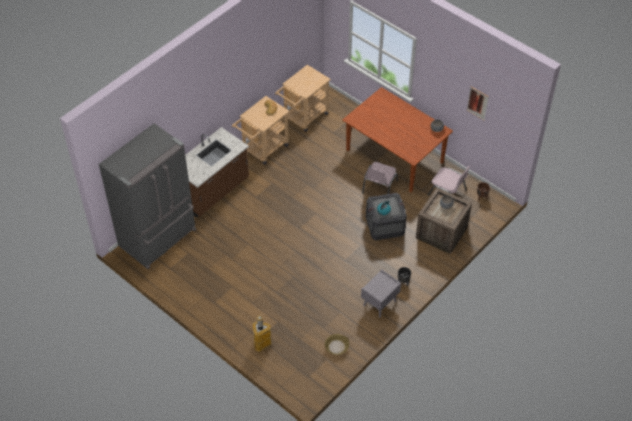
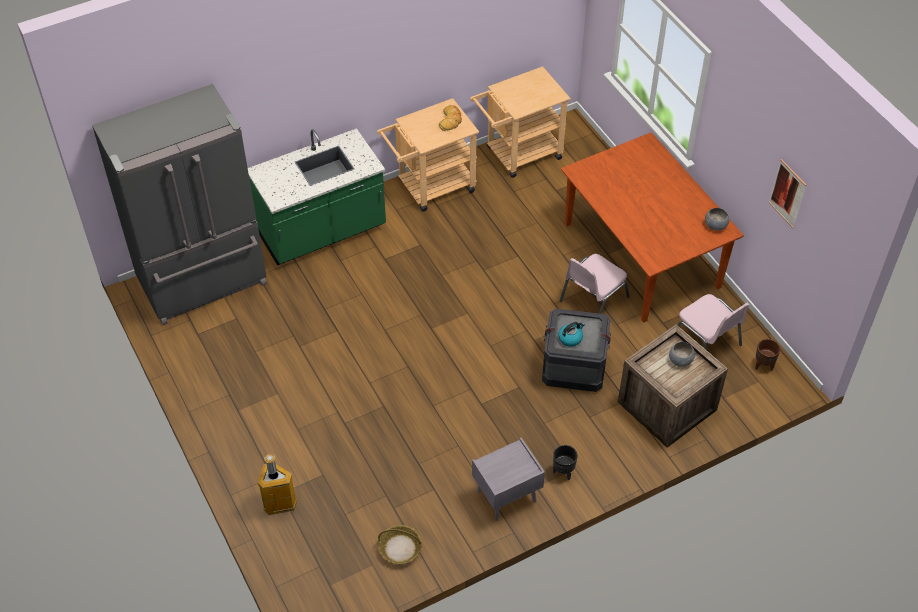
camera: 20 degrees right, 0 degrees up
brown counter [185,127,249,217] -> green counter [248,128,386,265]

